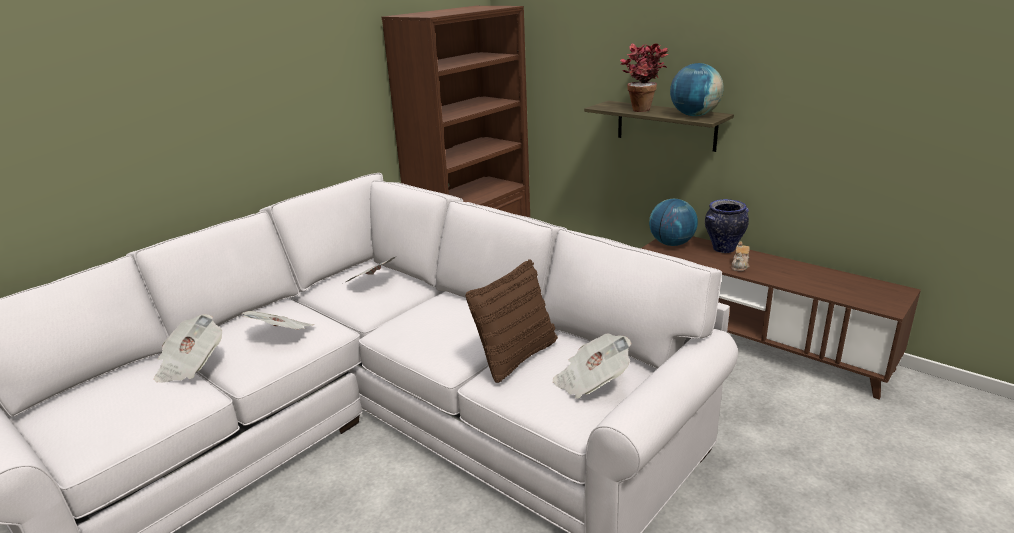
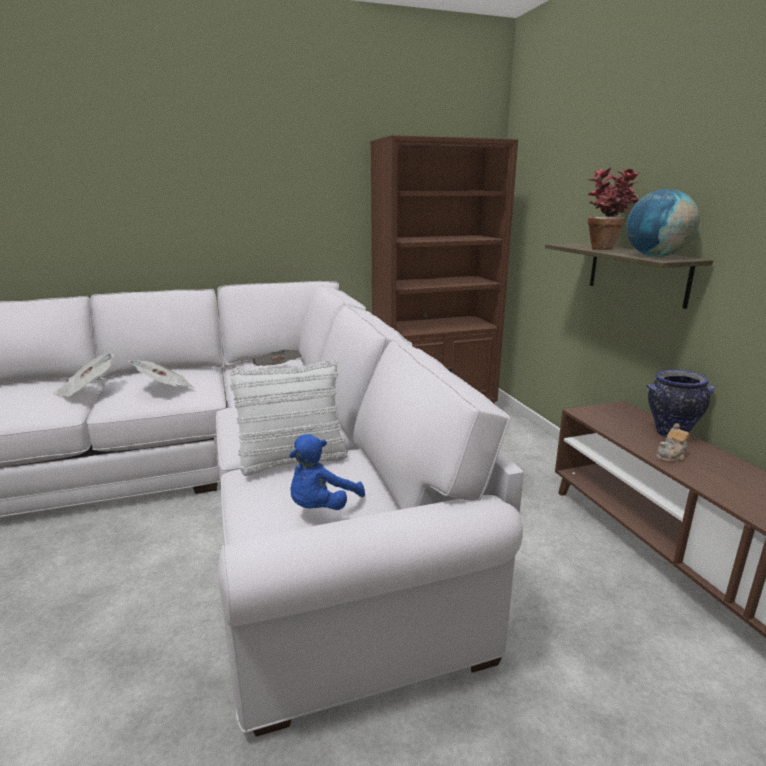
camera: 30 degrees right, 5 degrees down
brown pillow [465,259,558,383] -> white pillow [229,359,348,476]
newspaper [553,333,632,399] -> blue plush toy [289,434,365,510]
globe [649,199,698,246] -> none

